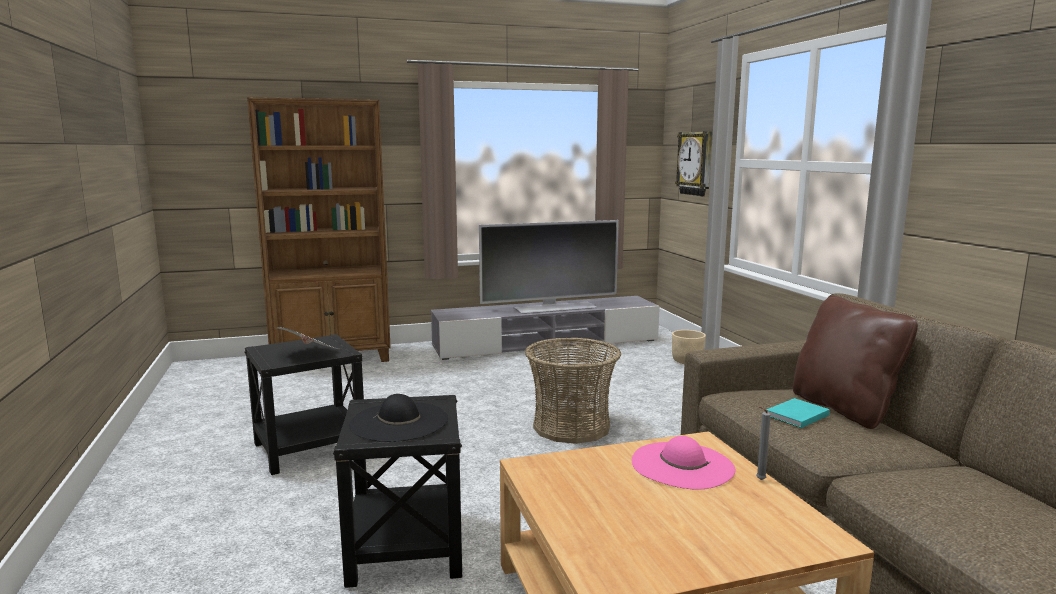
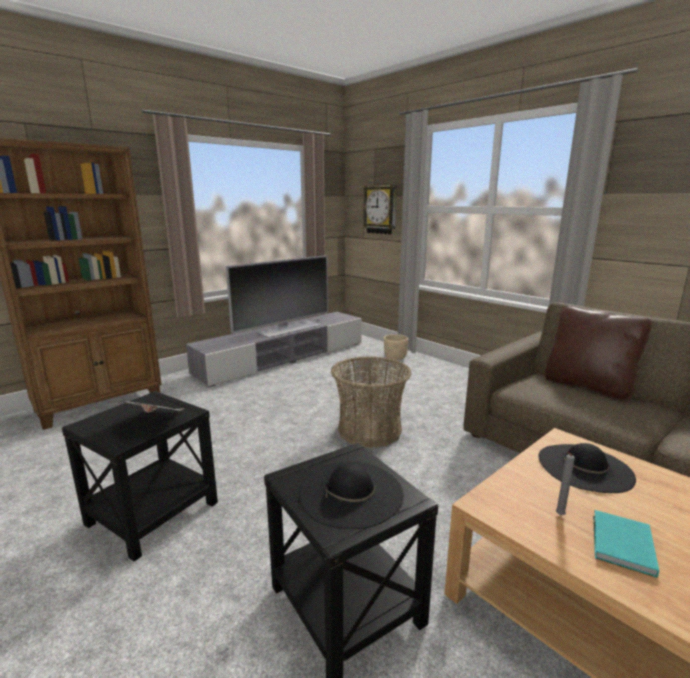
camera: 25 degrees left, 5 degrees up
pink hat [632,436,736,490] -> black hat [538,443,636,493]
grey candle [756,407,771,480] -> grey candle moved to [556,452,575,515]
turquoise book [766,398,830,428] -> turquoise book moved to [593,510,659,578]

